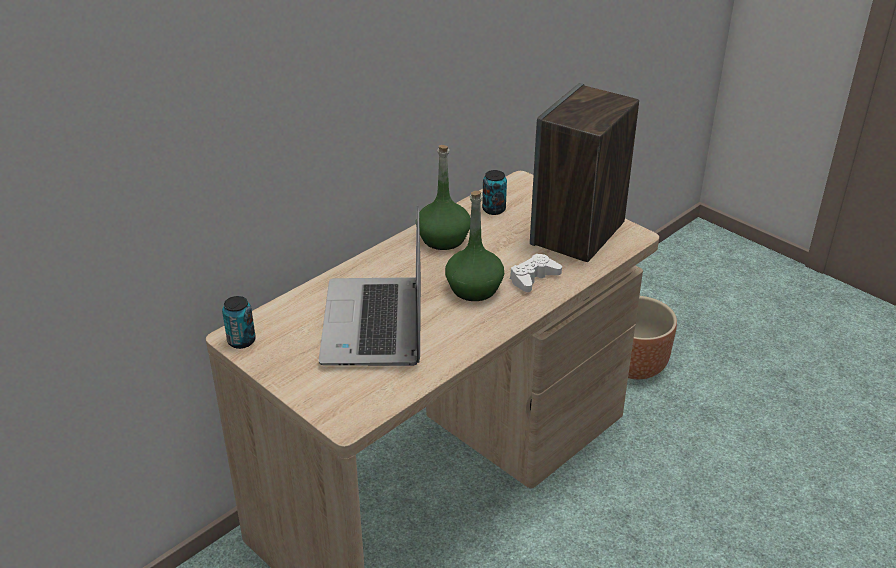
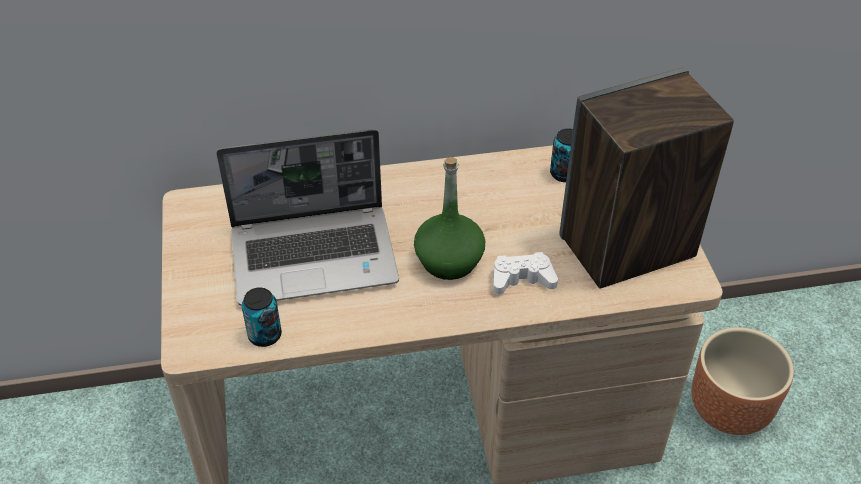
camera: 35 degrees right, 10 degrees up
can [222,296,256,349] -> can moved to [242,287,282,347]
laptop [319,206,421,366] -> laptop turned 135 degrees counterclockwise [216,129,399,306]
green bottle [416,145,471,250] -> none

